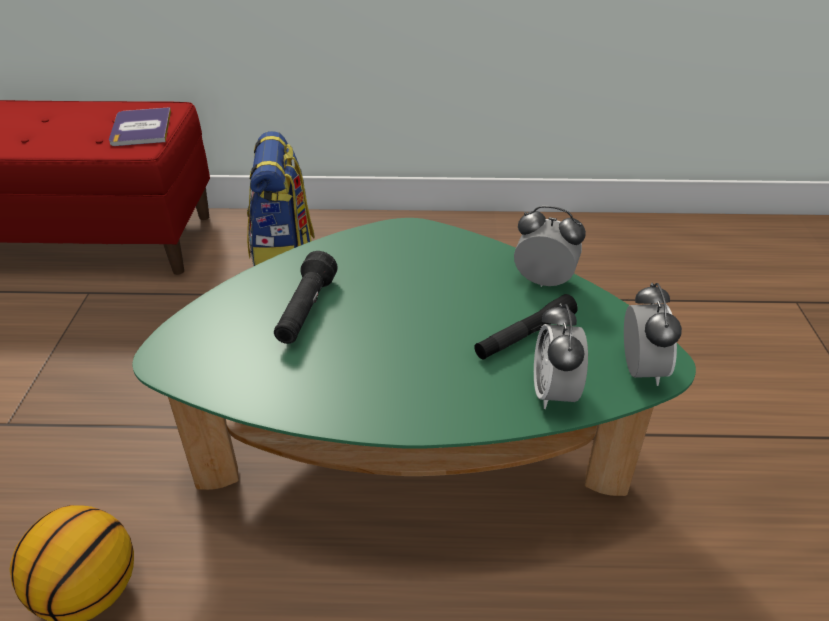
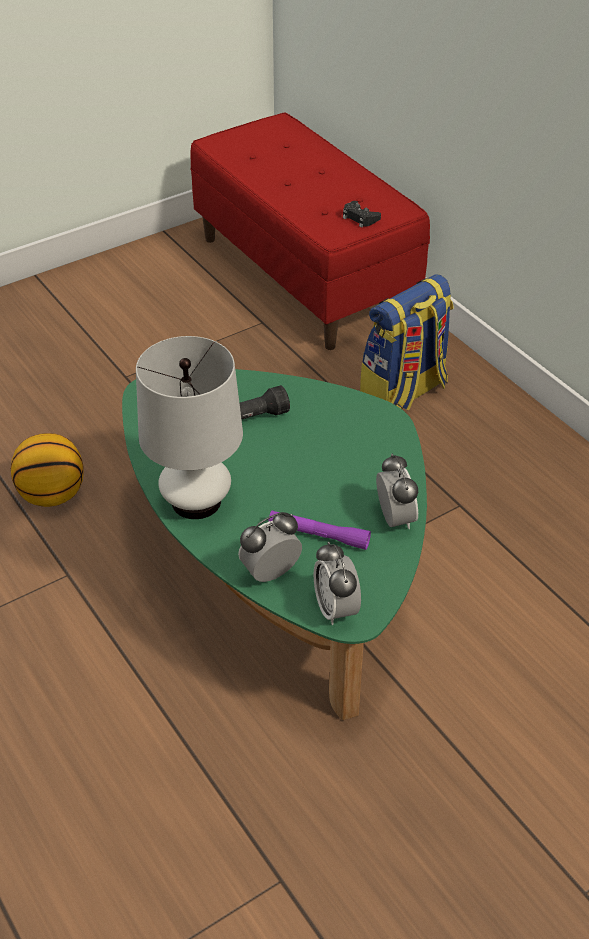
camera: 55 degrees right, 5 degrees up
book [109,107,171,146] -> black game controller [343,201,381,227]
black flashlight [474,294,578,360] -> purple flashlight [268,510,371,550]
alarm clock [624,283,682,386] -> alarm clock turned 105 degrees clockwise [314,542,361,625]
none -> white table lamp [136,336,243,519]

